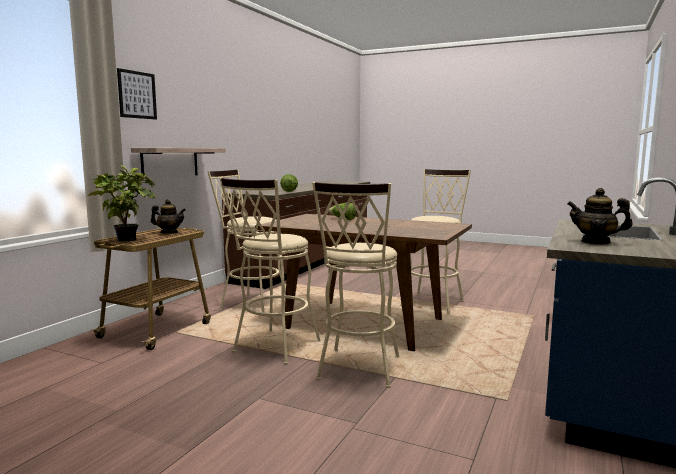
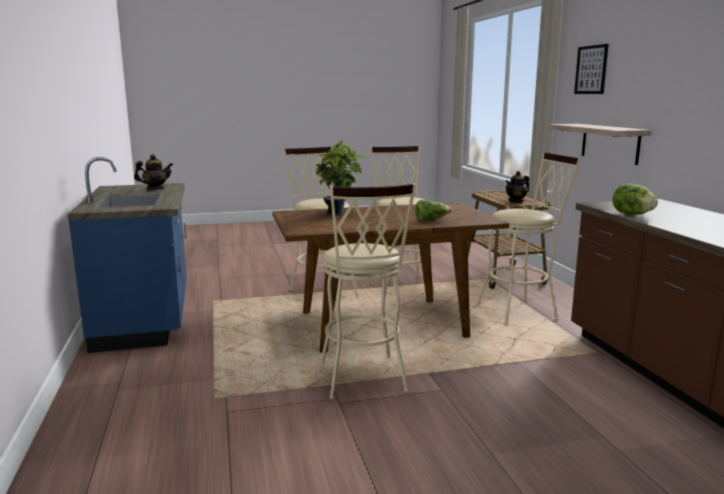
camera: 140 degrees right, 5 degrees up
potted plant [87,165,156,242] -> potted plant moved to [315,139,367,215]

